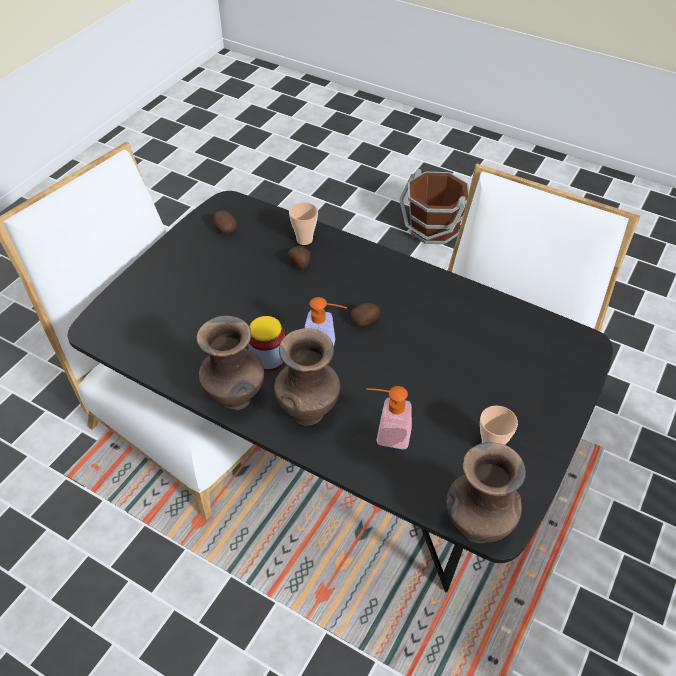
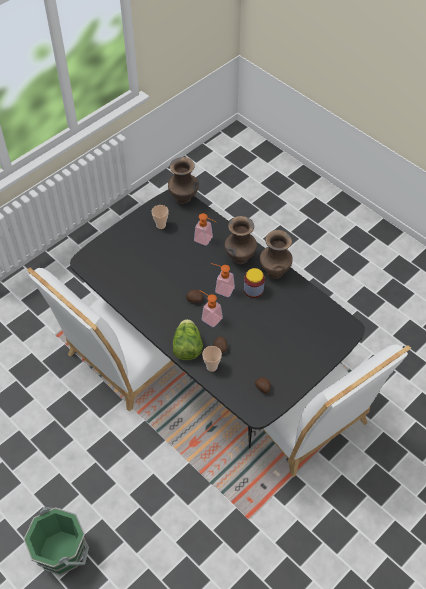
camera: 165 degrees left, 5 degrees up
brown bucket [399,169,469,244] -> green bucket [24,507,89,576]
none -> lettuce [173,319,203,360]
none -> soap dispenser [199,290,223,327]

